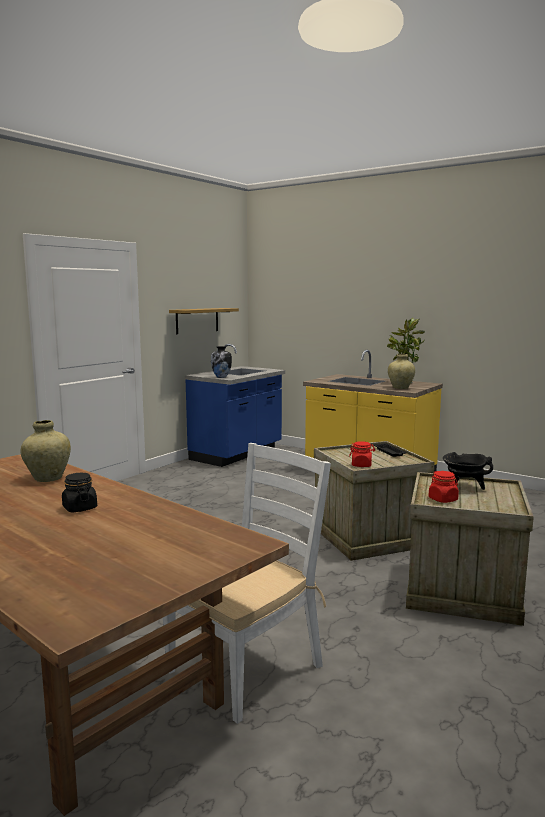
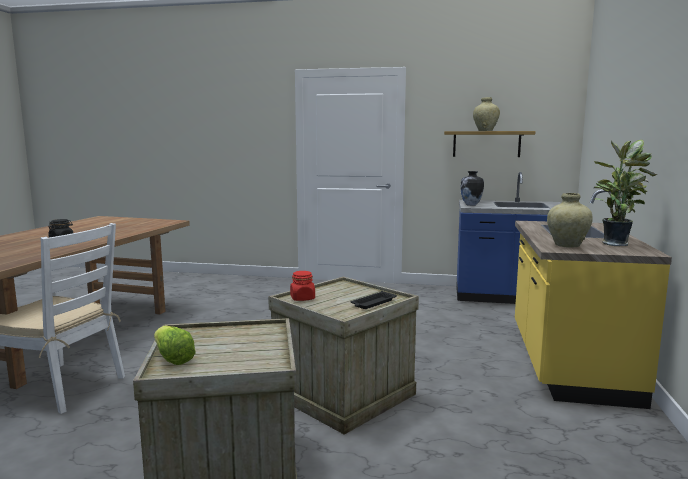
camera: 65 degrees right, 0 degrees up
beige vase [21,420,71,482] -> beige vase moved to [473,97,500,131]
red jar [429,471,459,503] -> none
black cooking pot [443,452,493,490] -> none
none -> lettuce [154,325,196,365]

